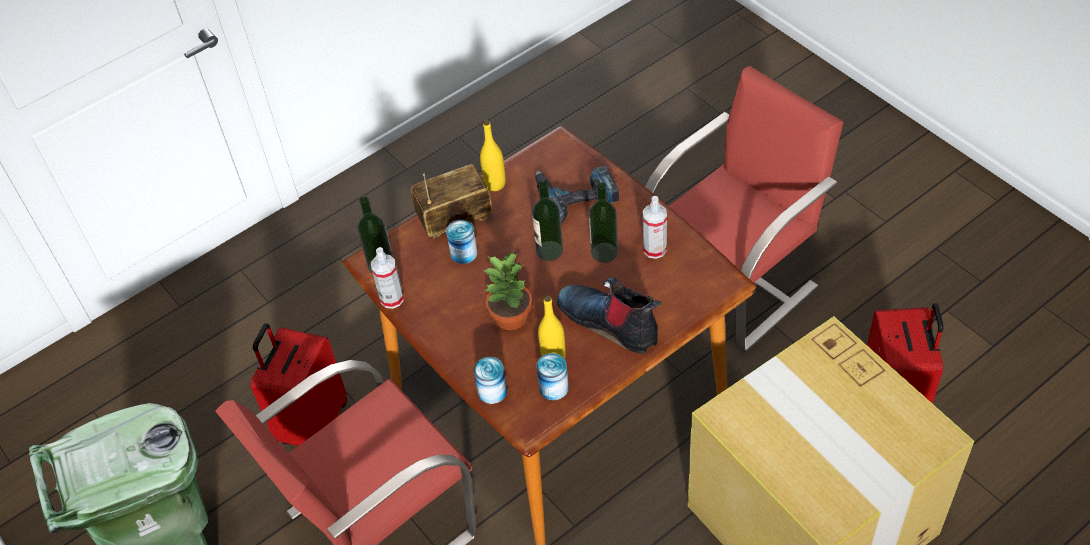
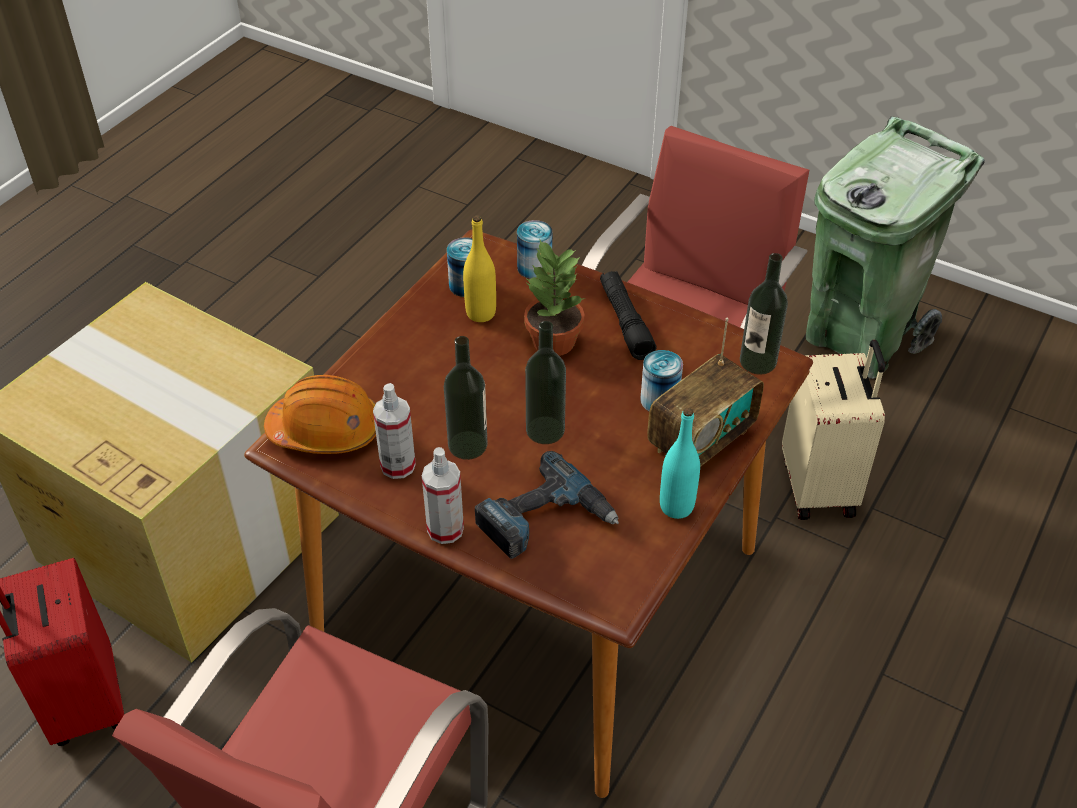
camera: 155 degrees right, 5 degrees down
red suitcase [250,323,347,446] -> beige suitcase [782,340,885,520]
spray bottle [371,247,404,309] -> spray bottle moved to [422,447,464,544]
yellow bottle [480,120,506,191] -> turquoise bottle [660,408,700,519]
boot [557,277,661,354] -> none
none -> orange hard hat [264,375,376,454]
none -> black flashlight [600,271,656,360]

